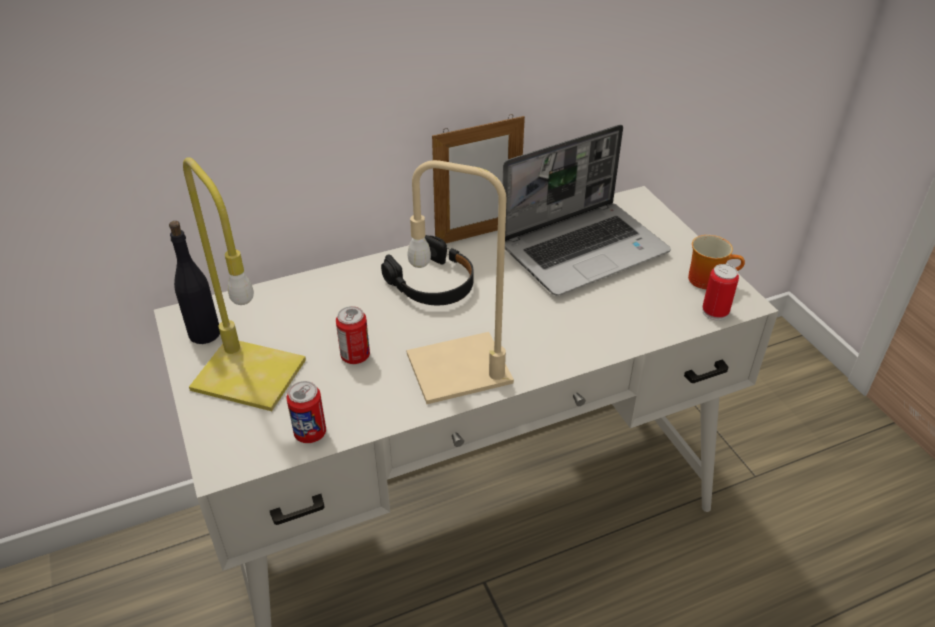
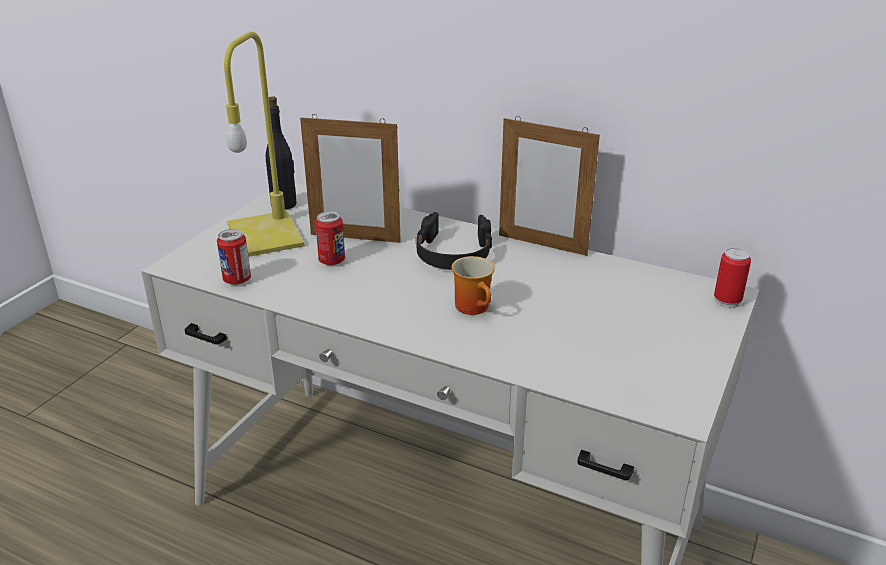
camera: 50 degrees right, 10 degrees down
beige table lamp [407,160,514,404] -> none
laptop [502,125,671,296] -> none
mug [688,235,745,289] -> mug moved to [451,256,495,315]
can [702,264,739,321] -> can moved to [714,248,751,308]
none -> picture frame [300,114,401,243]

